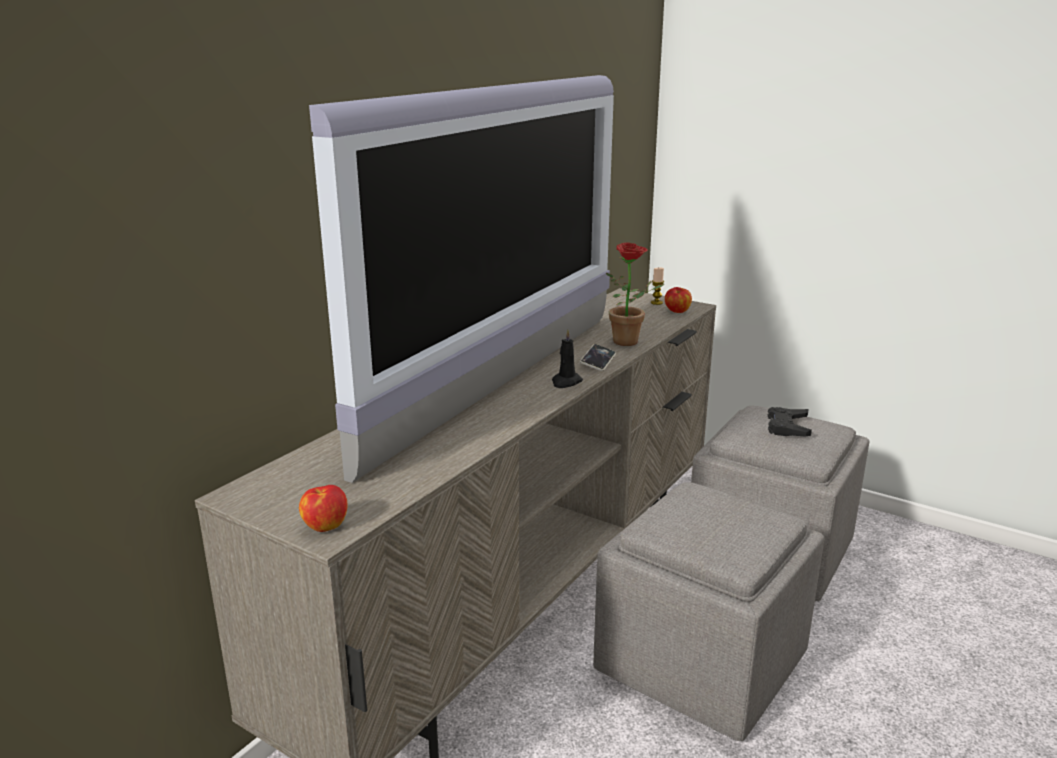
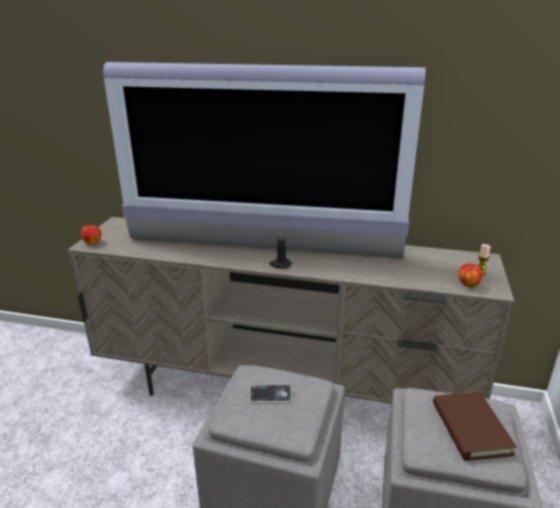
camera: 70 degrees right, 5 degrees up
phone [580,344,616,371] -> phone moved to [250,385,291,403]
potted plant [606,243,665,346] -> none
black game controller [767,407,812,437] -> brown book [433,392,517,461]

